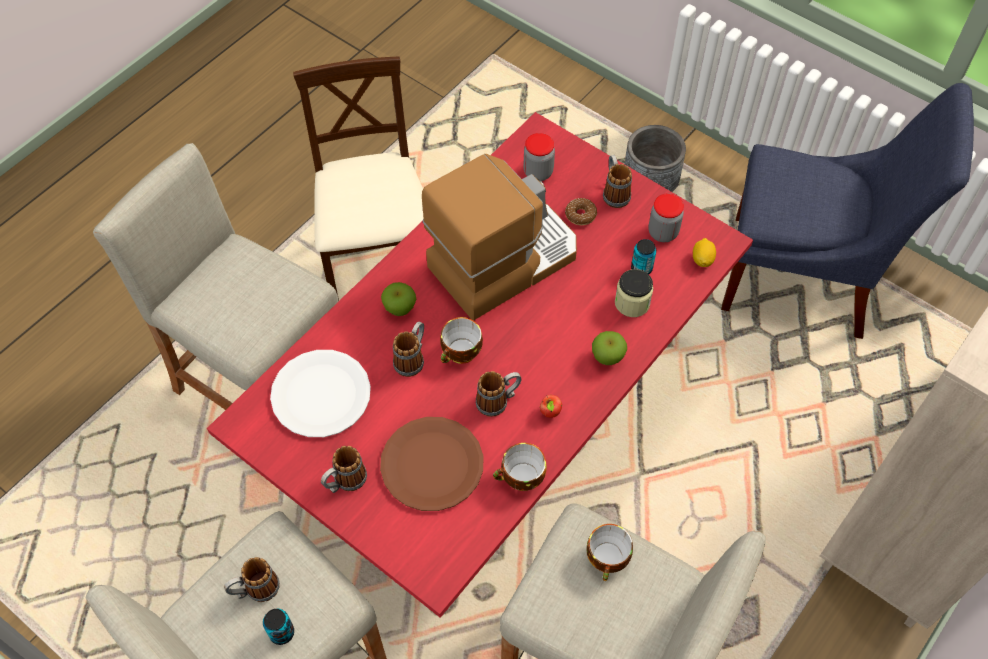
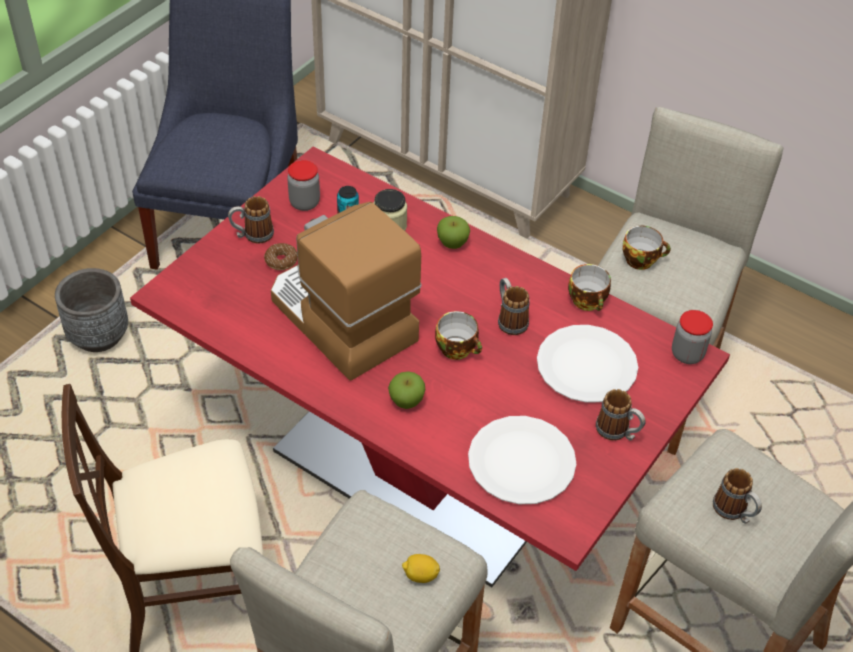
camera: 95 degrees left, 10 degrees down
can [263,609,294,645] -> none
brown plate [380,417,483,511] -> white plate [537,325,638,403]
mug [393,322,424,377] -> none
jar [523,133,555,181] -> jar moved to [672,310,713,364]
apple [540,395,562,418] -> none
lemon [693,238,716,267] -> lemon moved to [402,554,440,583]

